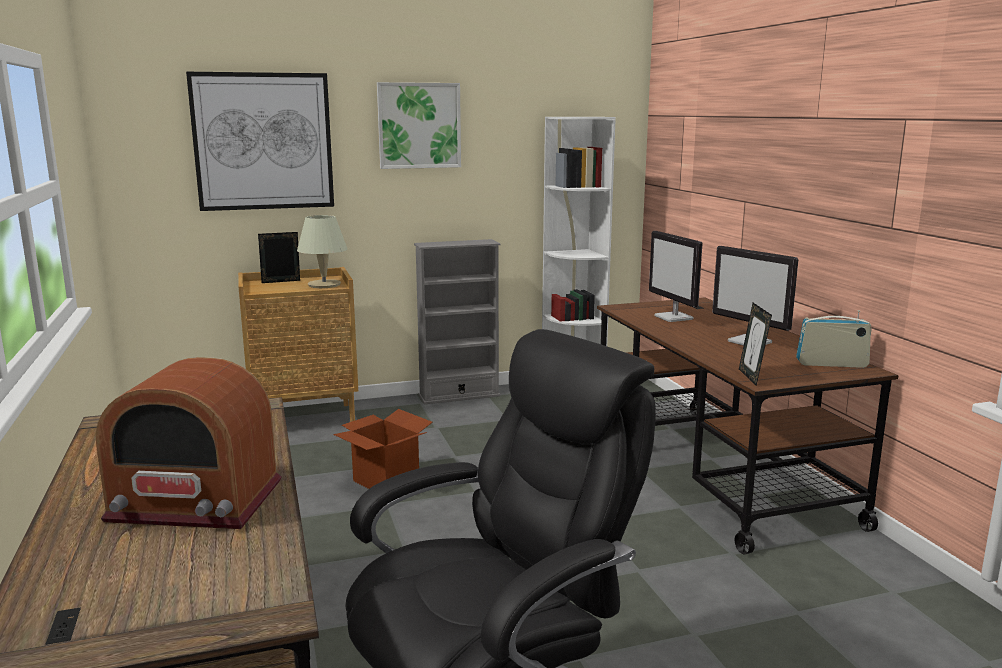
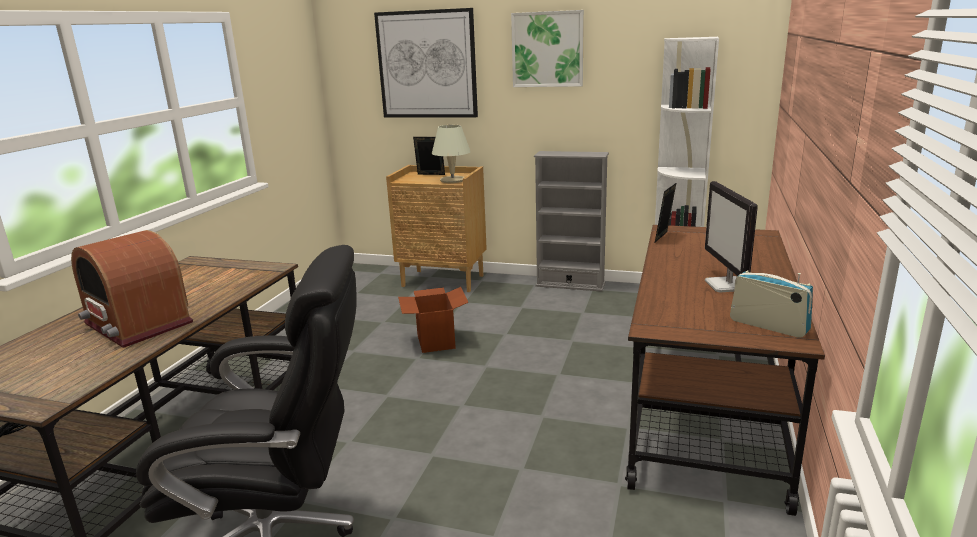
camera: 35 degrees right, 5 degrees up
monitor [649,231,703,322] -> none
picture frame [739,303,772,386] -> picture frame moved to [655,183,676,242]

